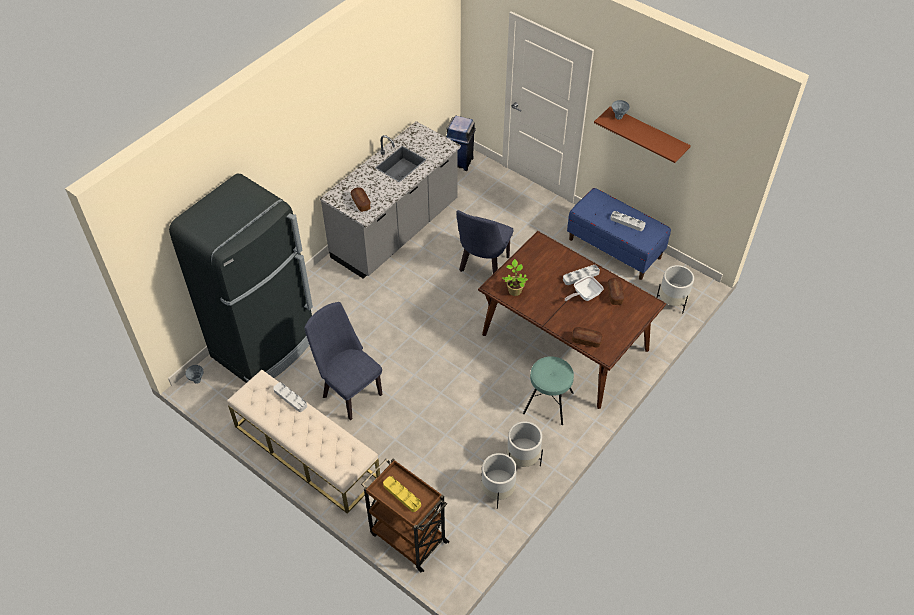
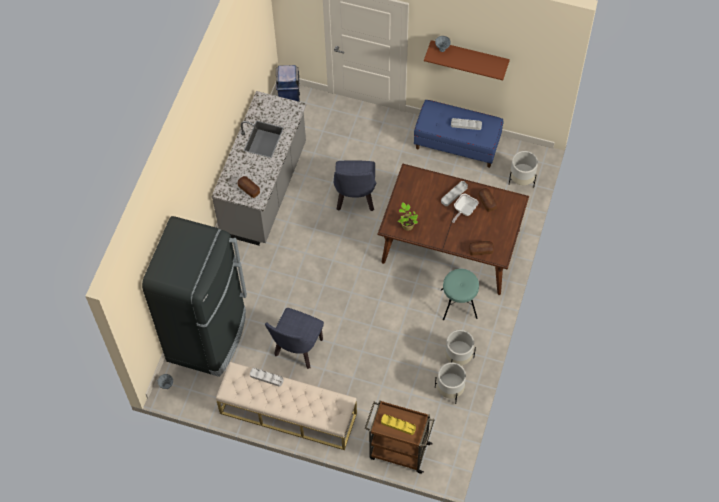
camera: 20 degrees left, 10 degrees up
blue chair [304,302,383,420] -> blue chair turned 90 degrees counterclockwise [265,308,324,369]

